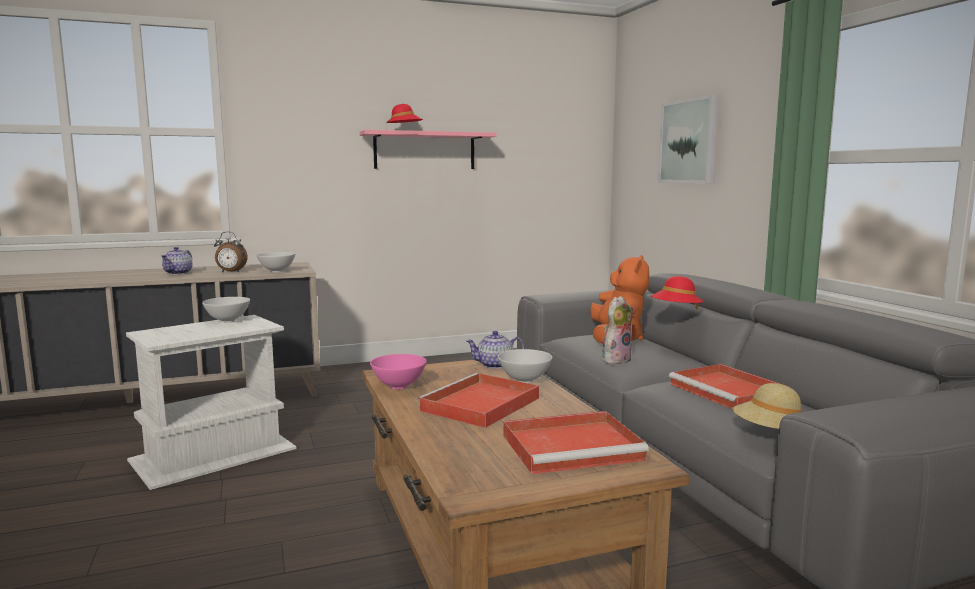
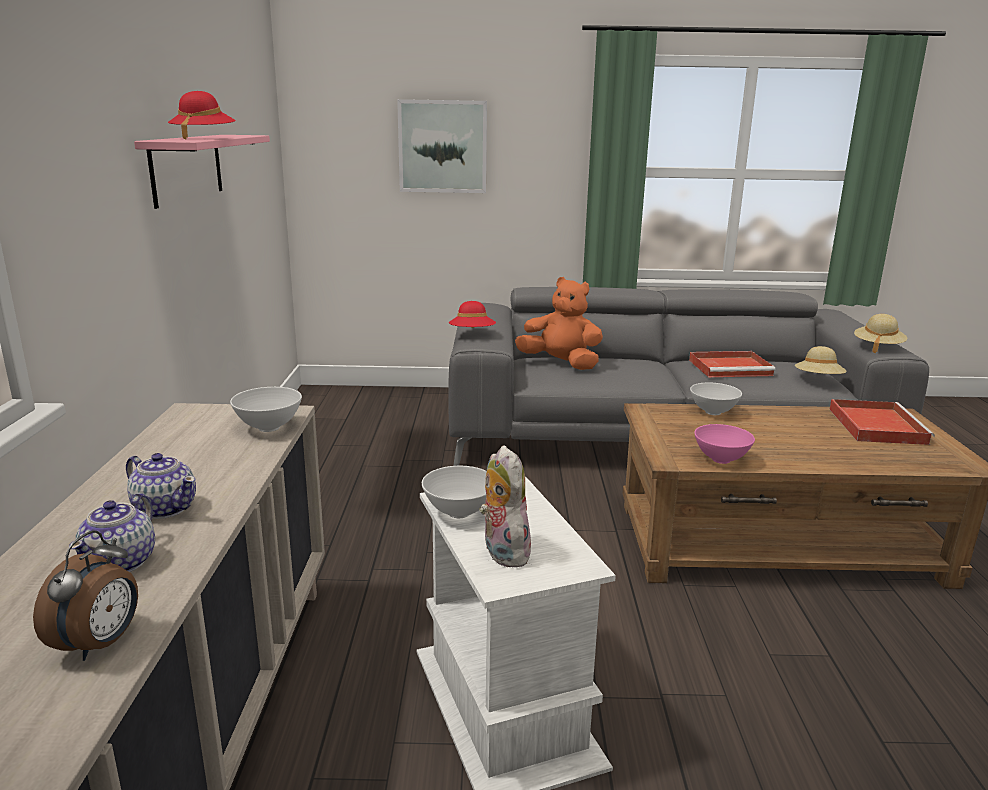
camera: 70 degrees left, 10 degrees up
alarm clock [214,232,248,273] -> alarm clock moved to [33,530,138,661]
red tray [417,373,539,428] -> none
teapot [466,331,525,369] -> teapot moved to [69,493,155,572]
plush toy [603,296,633,364] -> plush toy moved to [479,445,531,567]
red hat [651,276,703,309] -> red hat moved to [449,301,496,328]
none -> beige hat [854,314,907,353]

